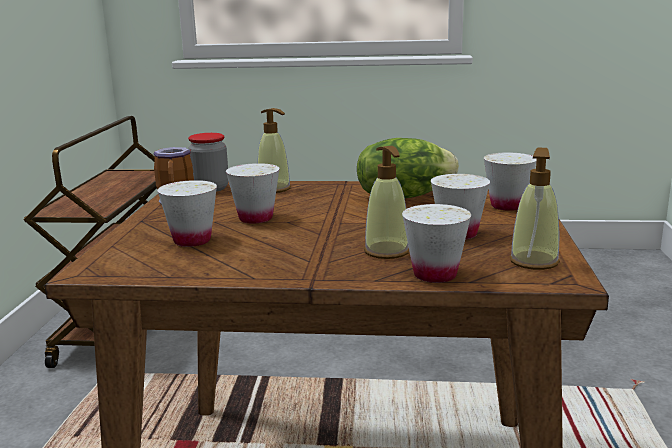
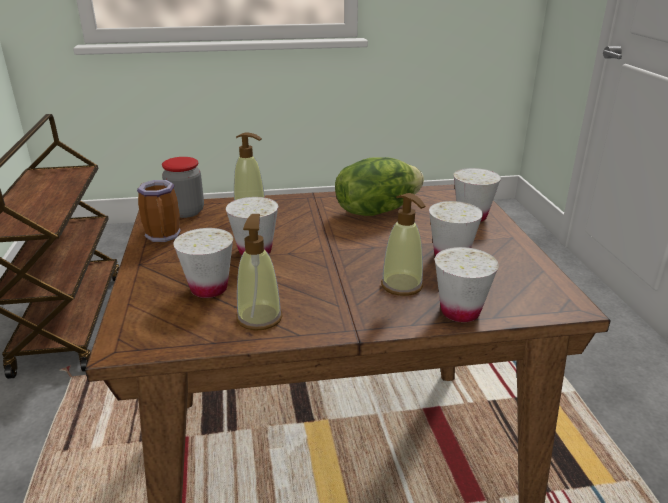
camera: 15 degrees left, 10 degrees up
soap dispenser [510,147,560,270] -> soap dispenser moved to [236,214,282,331]

